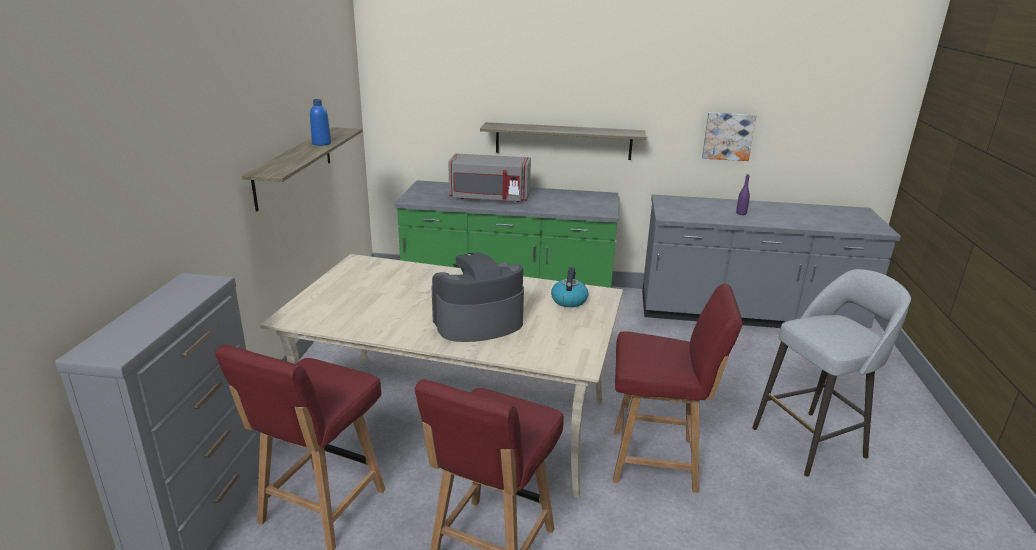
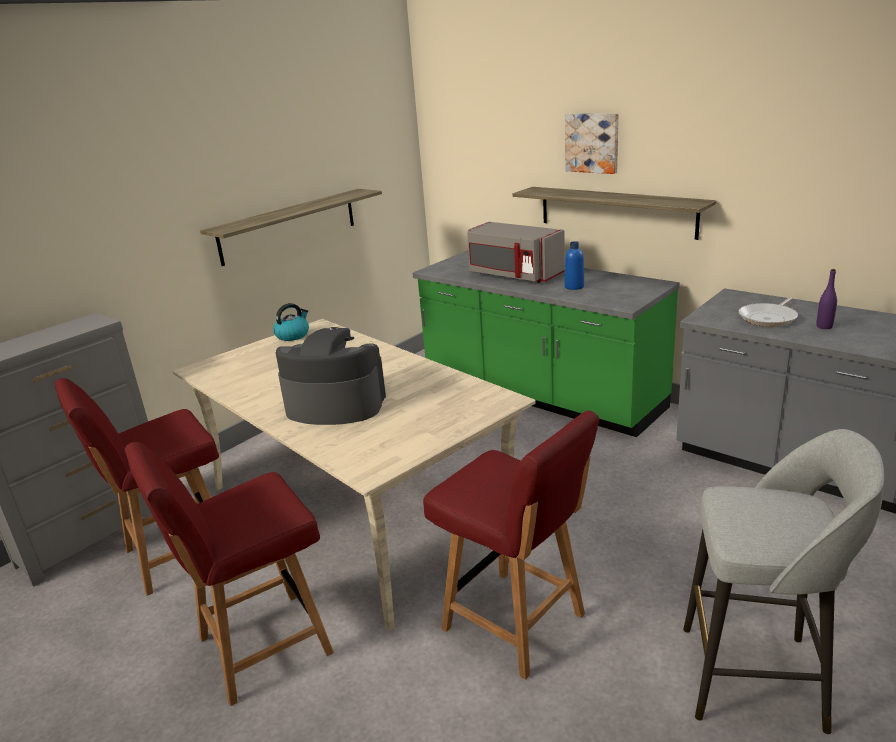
camera: 35 degrees right, 0 degrees up
blue bottle [310,99,331,146] -> blue bottle moved to [564,241,584,290]
kettle [551,267,588,307] -> kettle moved to [273,303,309,341]
picture [702,112,756,161] -> picture moved to [565,113,619,174]
none -> frying pan [739,297,798,327]

